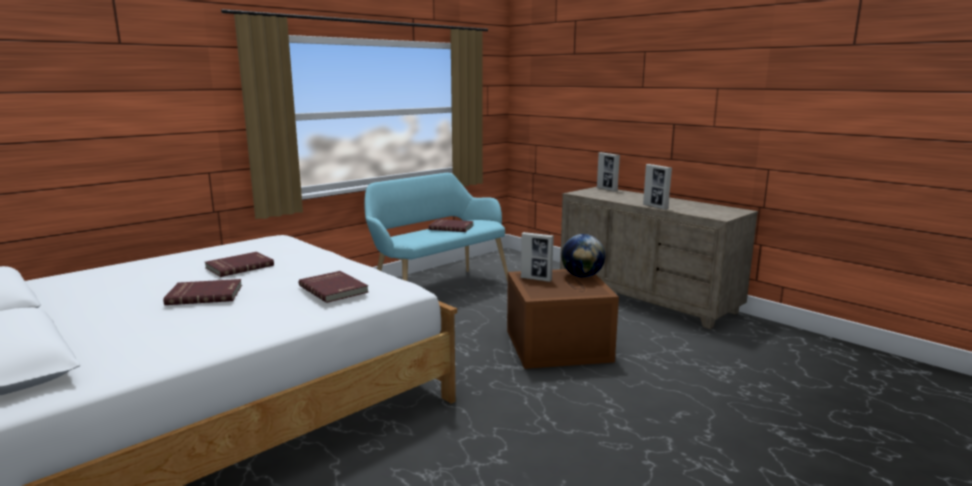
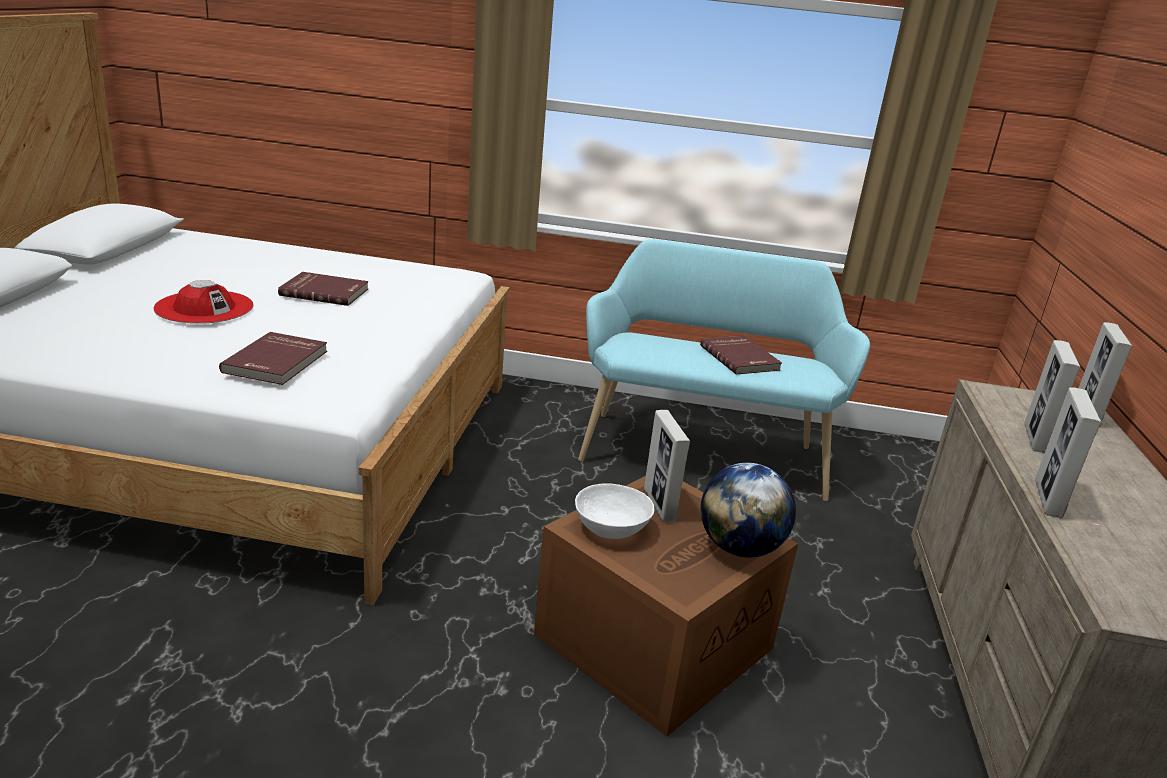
camera: 50 degrees right, 10 degrees up
red book [163,279,242,305] -> red hat [154,280,254,324]
none -> white bowl [575,483,655,539]
none -> picture frame [1024,340,1080,453]

